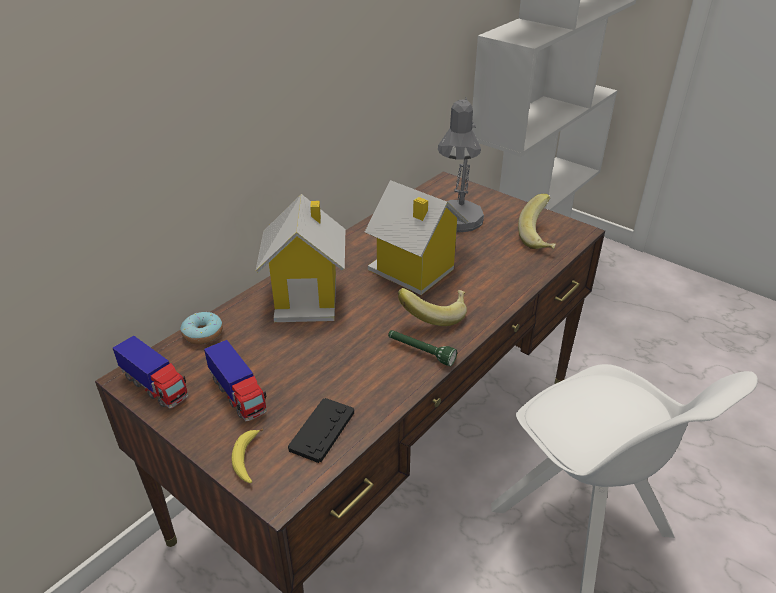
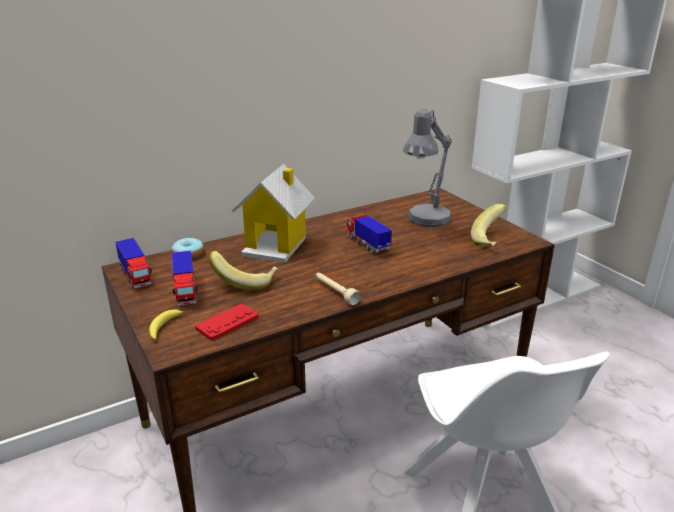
camera: 20 degrees right, 10 degrees down
black game controller [288,398,354,463] -> red game controller [195,304,259,340]
toy house [365,180,468,295] -> toy truck [347,214,392,254]
green flashlight [388,330,457,366] -> beige flashlight [316,272,361,305]
banana [398,288,467,326] -> banana moved to [209,251,279,290]

